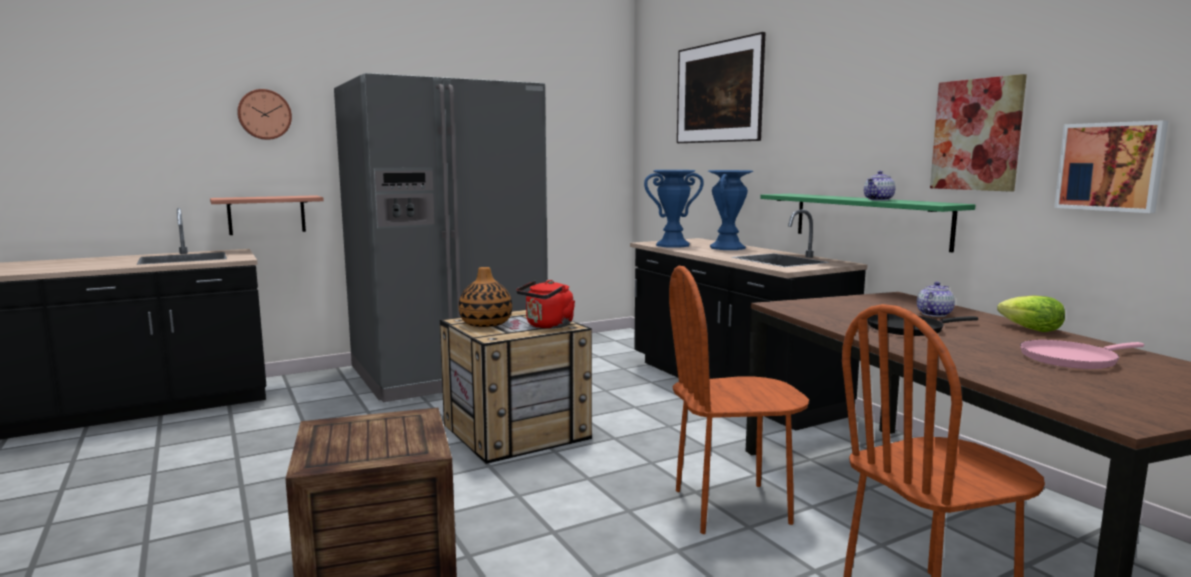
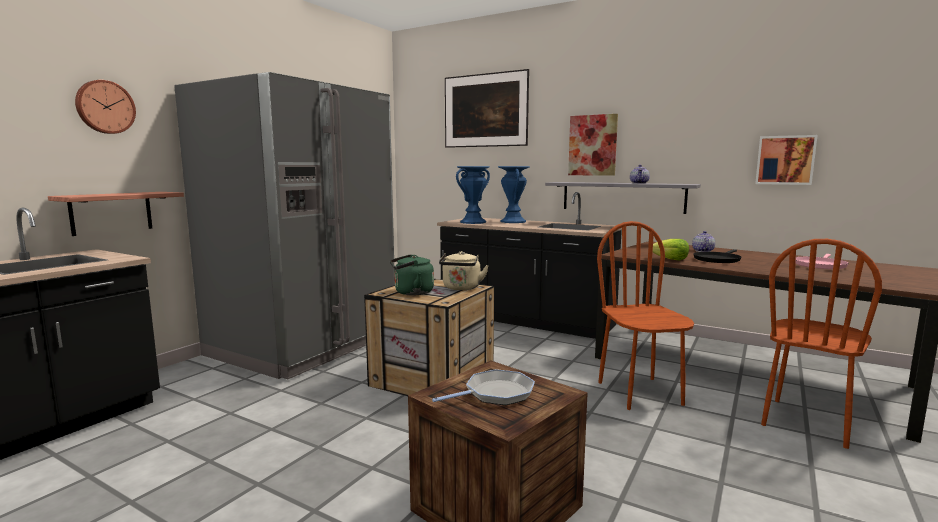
camera: 30 degrees left, 0 degrees up
vase [459,267,512,327] -> green kettle [390,254,434,295]
red kettle [516,280,575,329] -> beige kettle [439,251,489,290]
brown chair [669,266,809,534] -> brown chair turned 120 degrees clockwise [597,221,694,410]
green shelf [760,194,976,253] -> grey shelf [545,182,701,214]
picture [930,74,1027,192] -> picture moved to [568,114,618,176]
lettuce [997,295,1065,332] -> lettuce moved to [653,239,689,261]
none -> frying pan [432,369,535,405]

